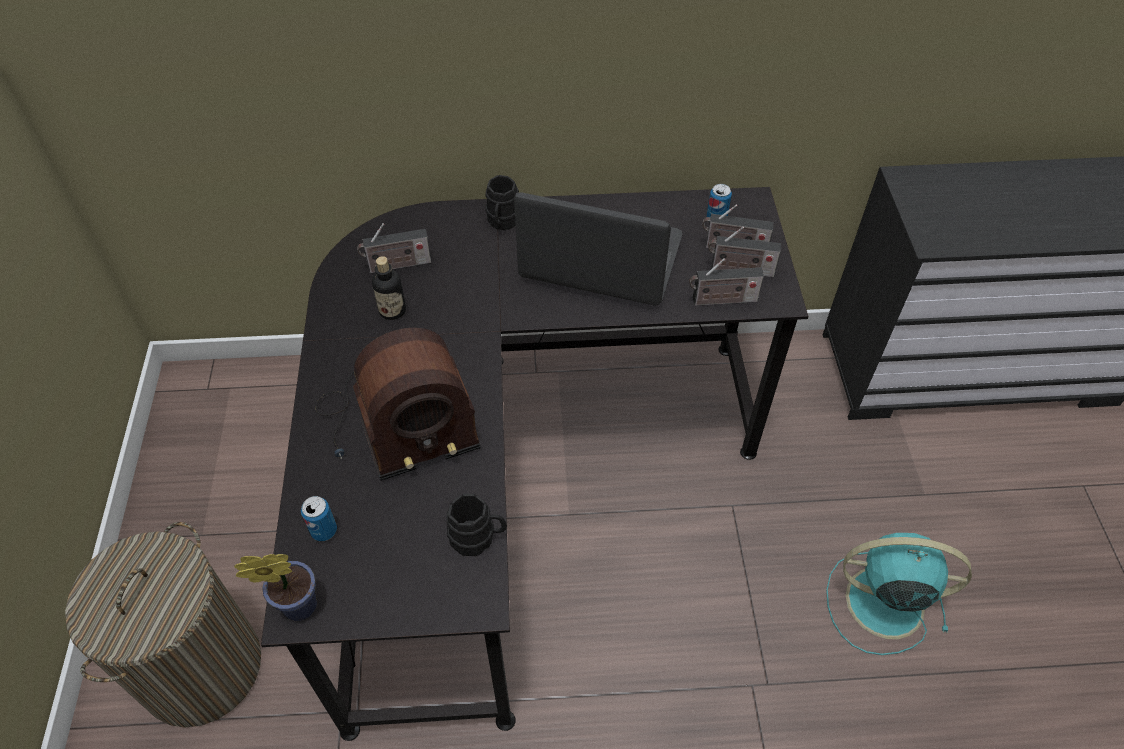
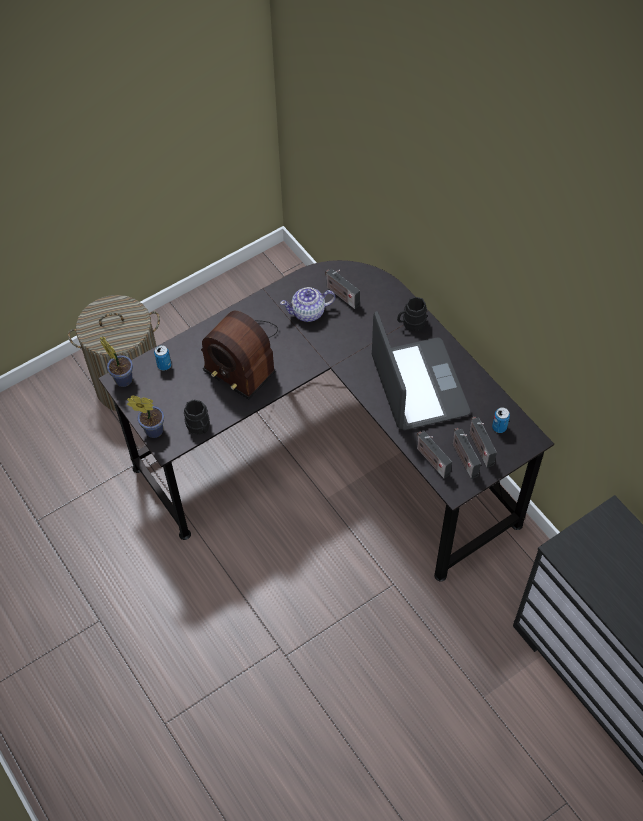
camera: 60 degrees right, 5 degrees up
bottle [372,256,406,320] -> teapot [280,287,336,322]
turquoise fan [826,533,972,655] -> none
none -> potted plant [127,395,164,438]

